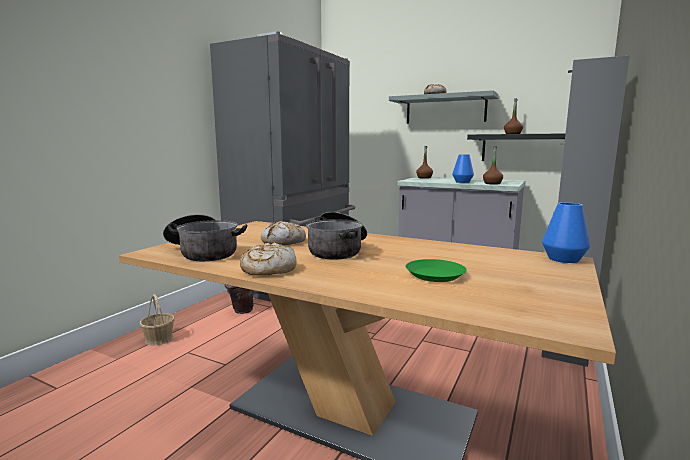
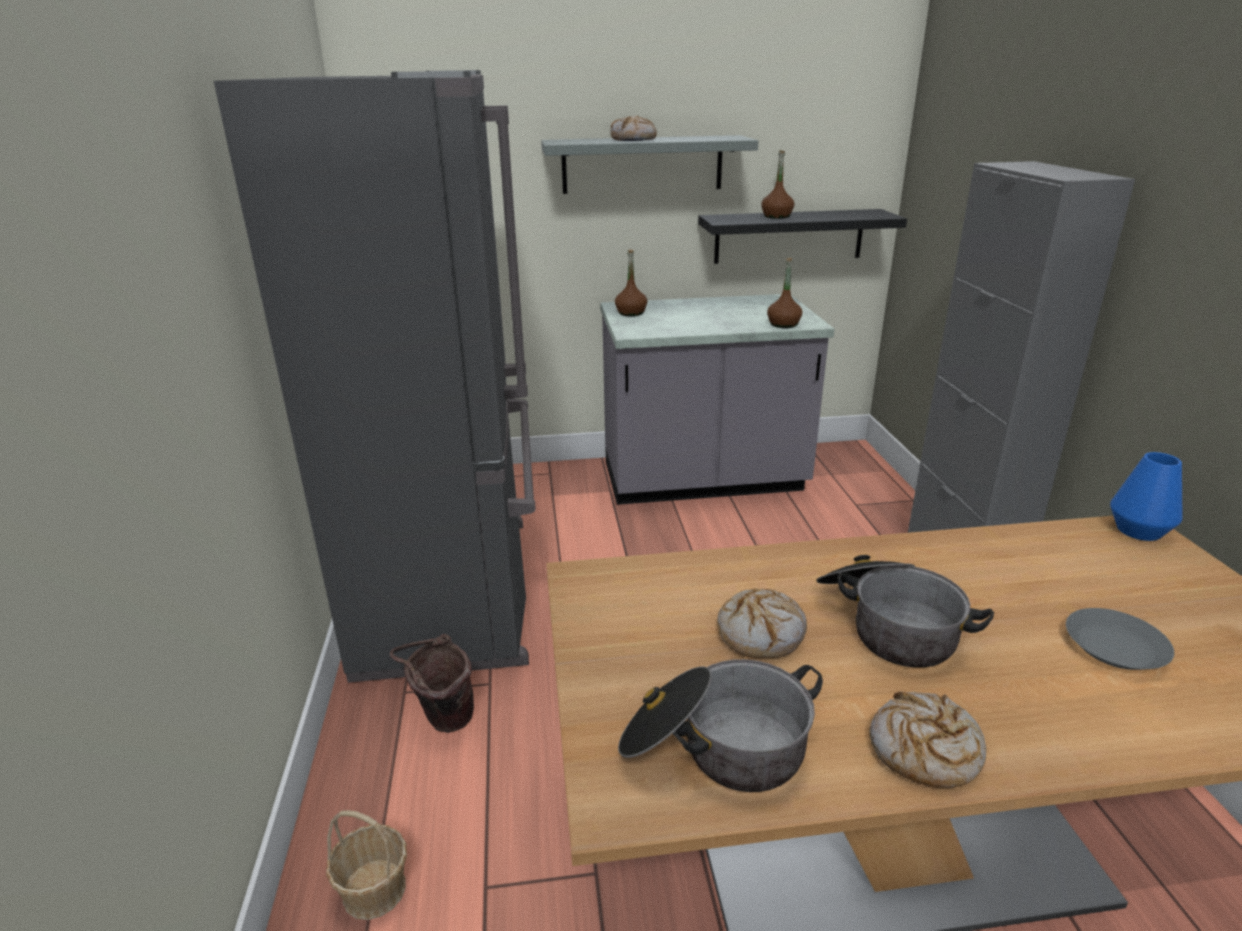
camera: 35 degrees left, 15 degrees up
green plate [406,259,467,282] -> grey plate [1066,608,1174,670]
blue vase [452,154,474,183] -> none

